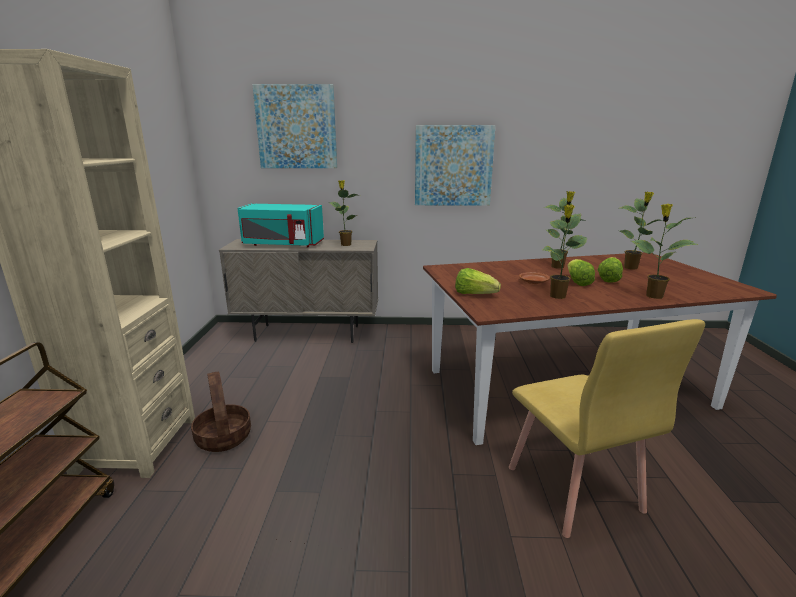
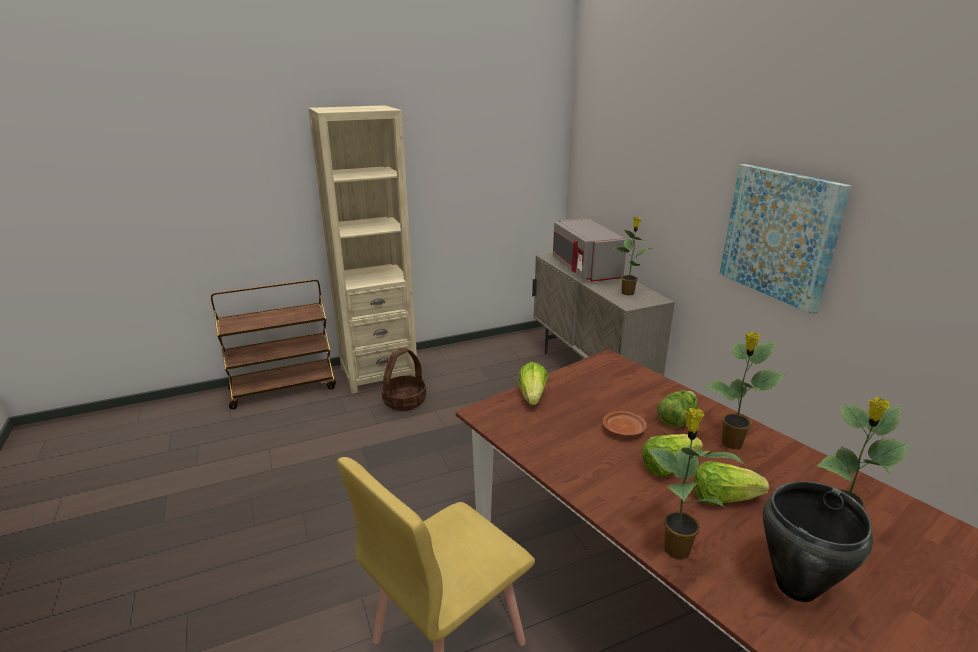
camera: 65 degrees right, 5 degrees up
turquoise microwave [237,204,324,247] -> grey microwave [553,218,626,282]
picture [252,84,337,168] -> none
potted plant [542,205,587,299] -> none
none -> lettuce [657,391,698,428]
none -> black cooking pot [763,481,873,602]

